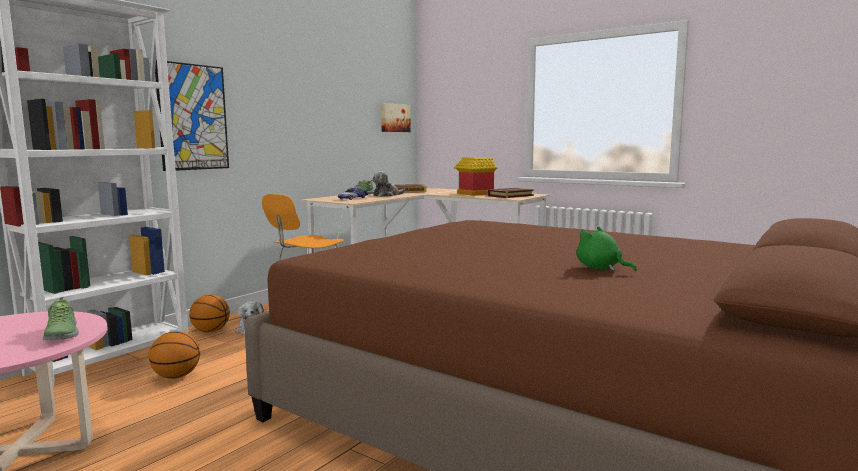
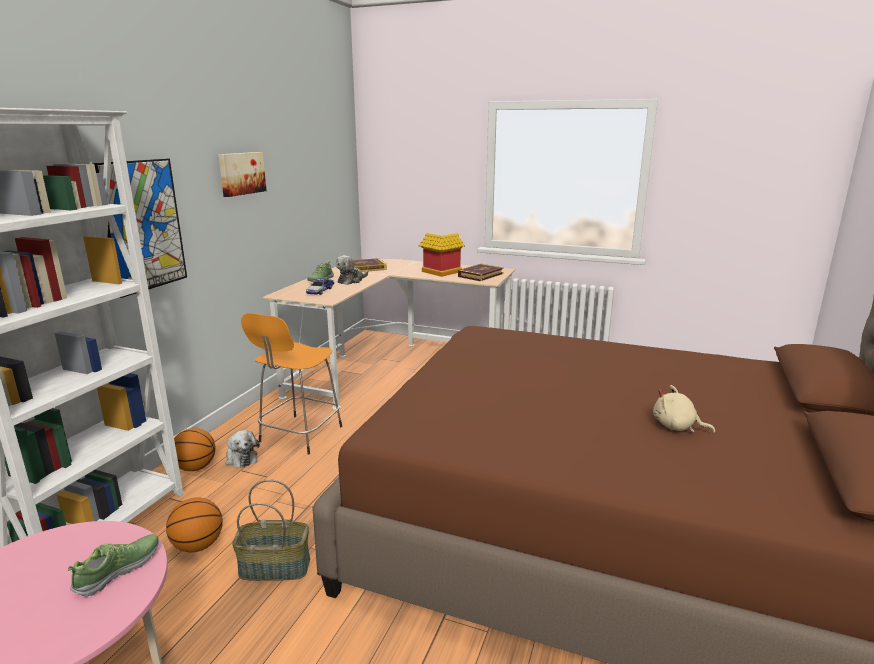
camera: 15 degrees left, 10 degrees up
shoe [43,297,78,340] -> shoe turned 105 degrees counterclockwise [68,534,159,596]
picture [381,103,411,132] -> picture moved to [218,152,267,197]
green plush toy [576,226,637,271] -> beige plush toy [653,385,715,433]
none -> basket [232,480,310,581]

